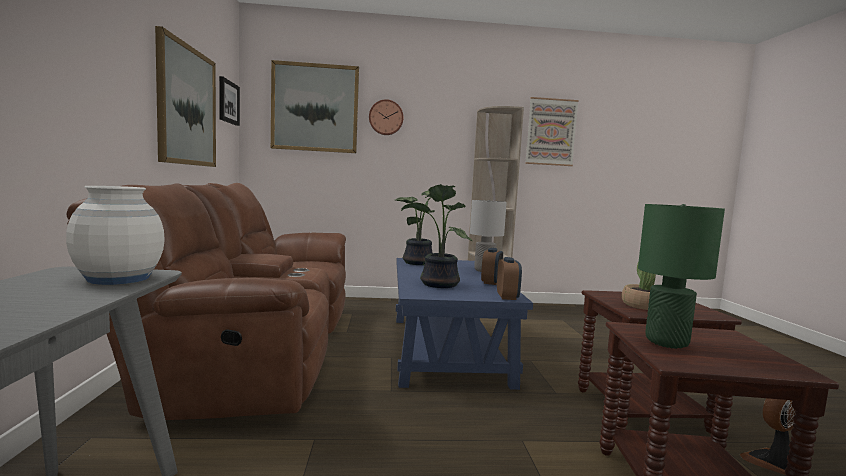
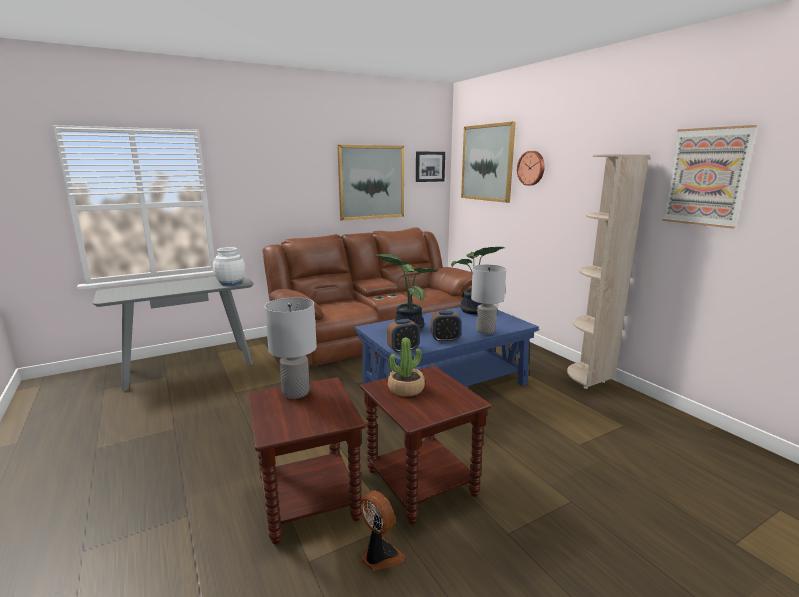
camera: 65 degrees right, 10 degrees up
green table lamp [638,204,725,349] -> grey table lamp [265,297,317,399]

